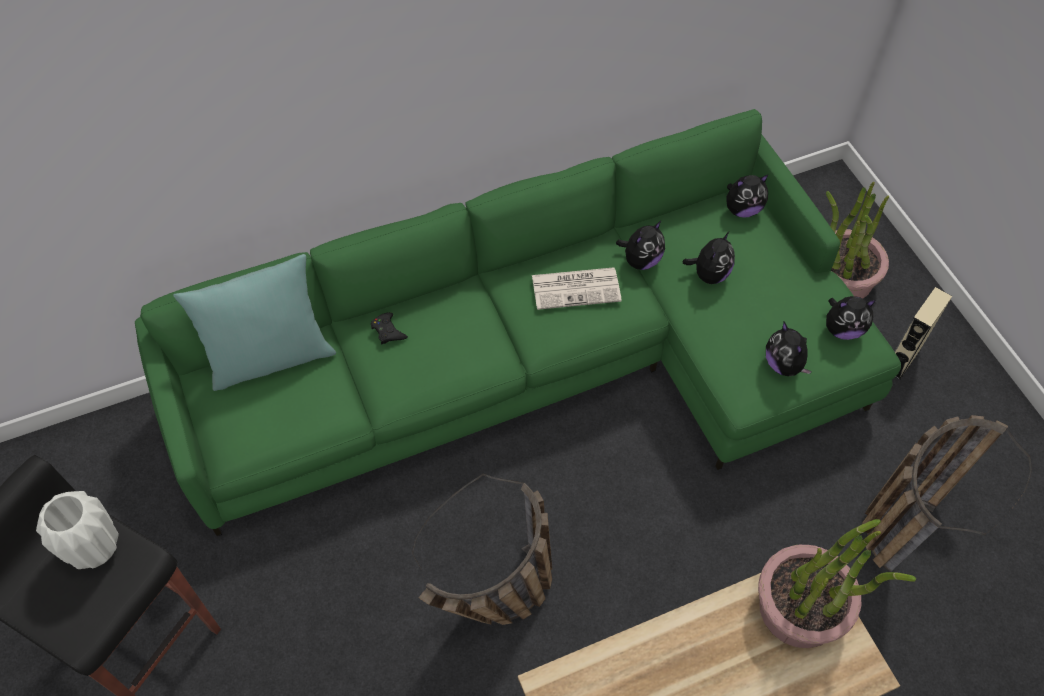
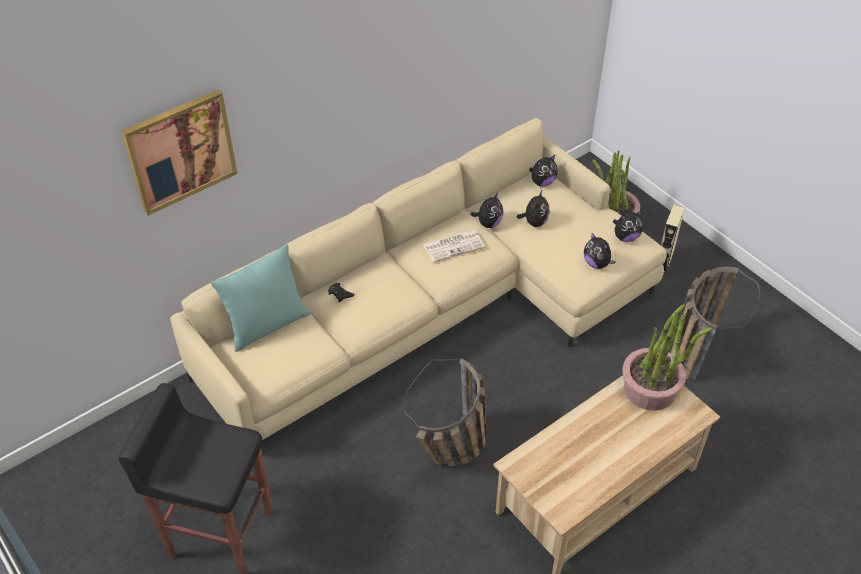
camera: 15 degrees left, 10 degrees down
white vase [36,491,119,569] -> none
green sofa [135,109,901,536] -> beige sofa [170,118,667,441]
none -> picture [121,89,238,216]

